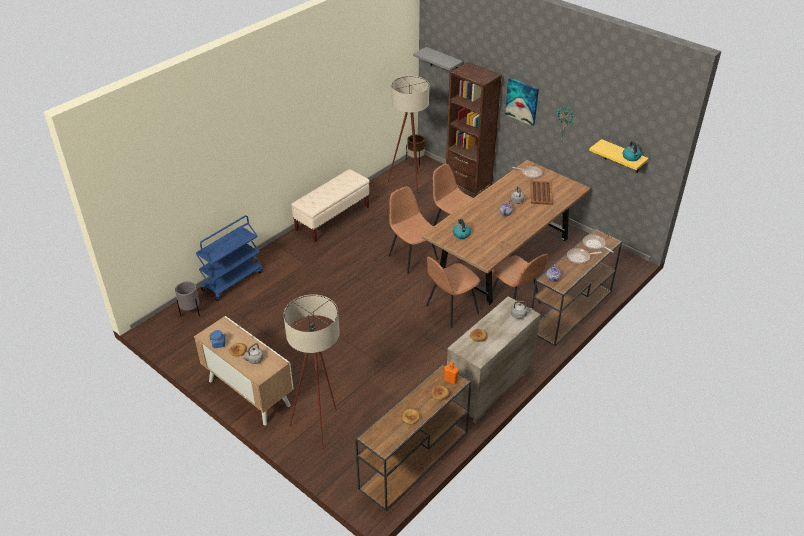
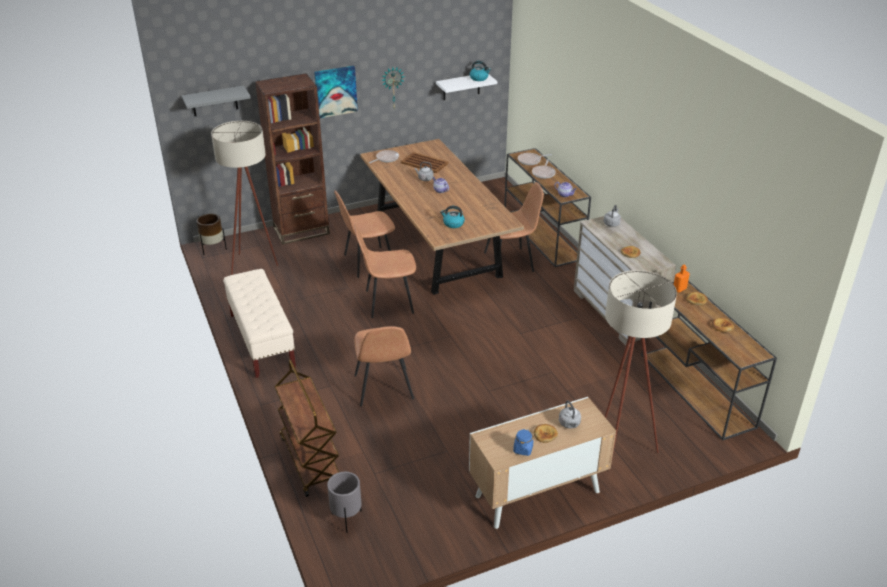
camera: 65 degrees left, 5 degrees down
blue cart [195,215,263,301] -> brown cart [274,360,339,497]
brown chair [426,257,480,328] -> brown chair moved to [354,326,414,406]
yellow shelf [589,139,649,173] -> white shelf [436,75,497,100]

